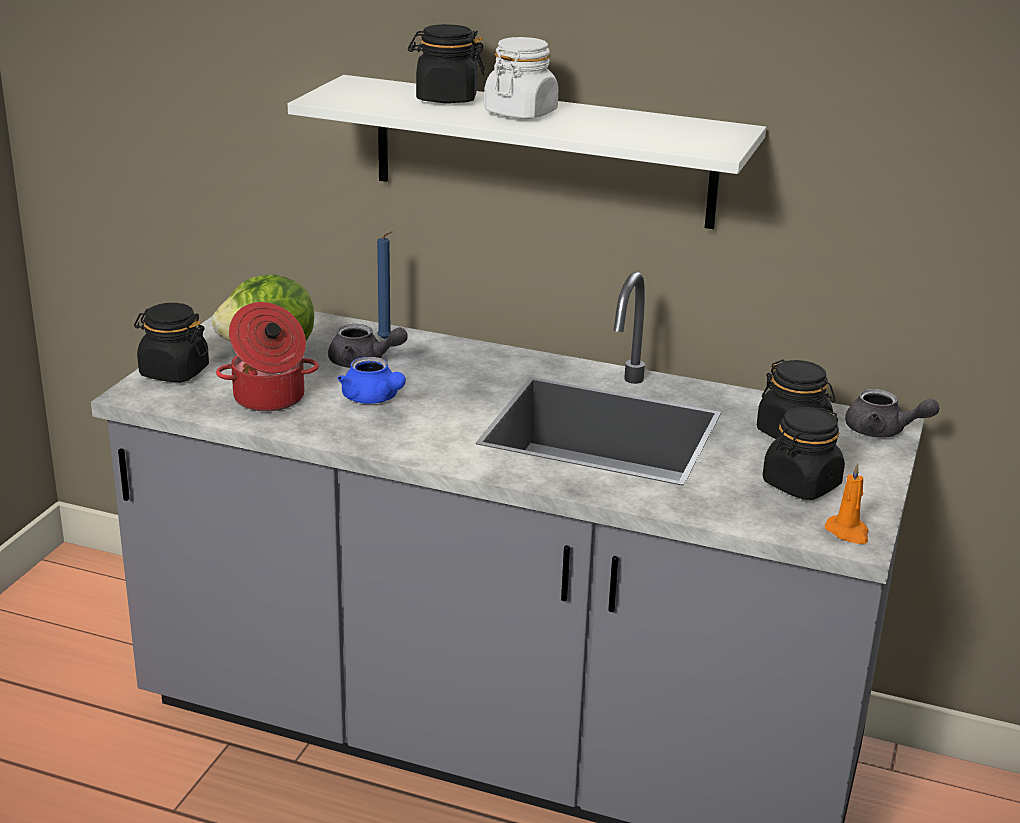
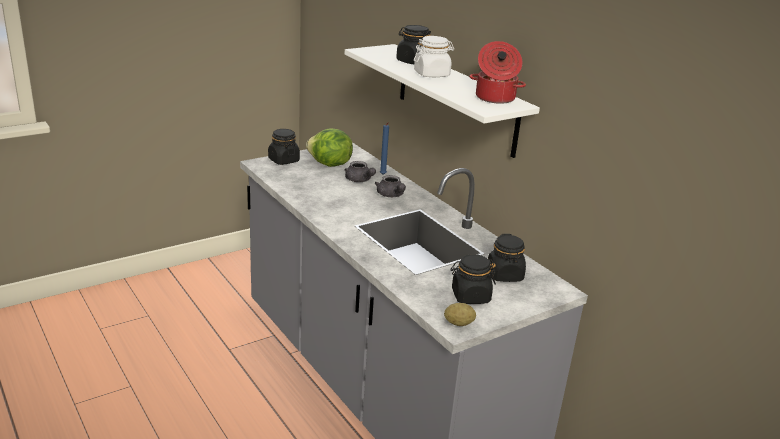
camera: 35 degrees right, 0 degrees up
cooking pot [216,302,319,411] -> cooking pot moved to [470,41,526,104]
blue teapot [337,357,406,404] -> none
orange candle [824,463,869,544] -> potato [444,303,476,326]
grey teapot [845,389,939,437] -> grey teapot moved to [375,175,406,197]

